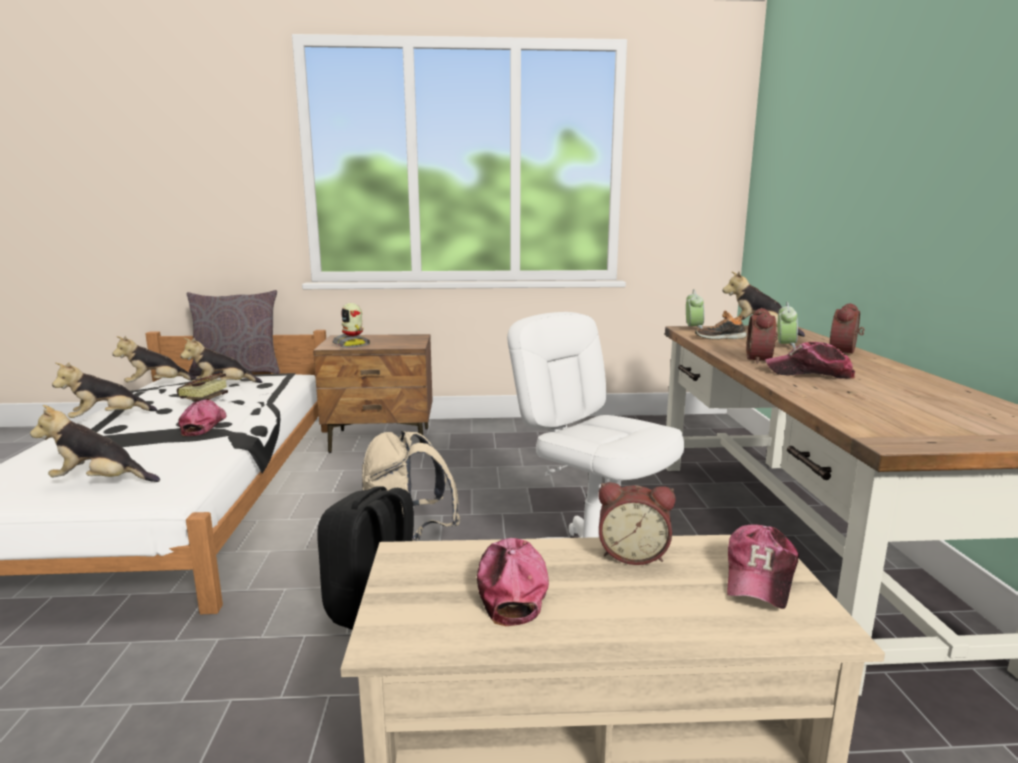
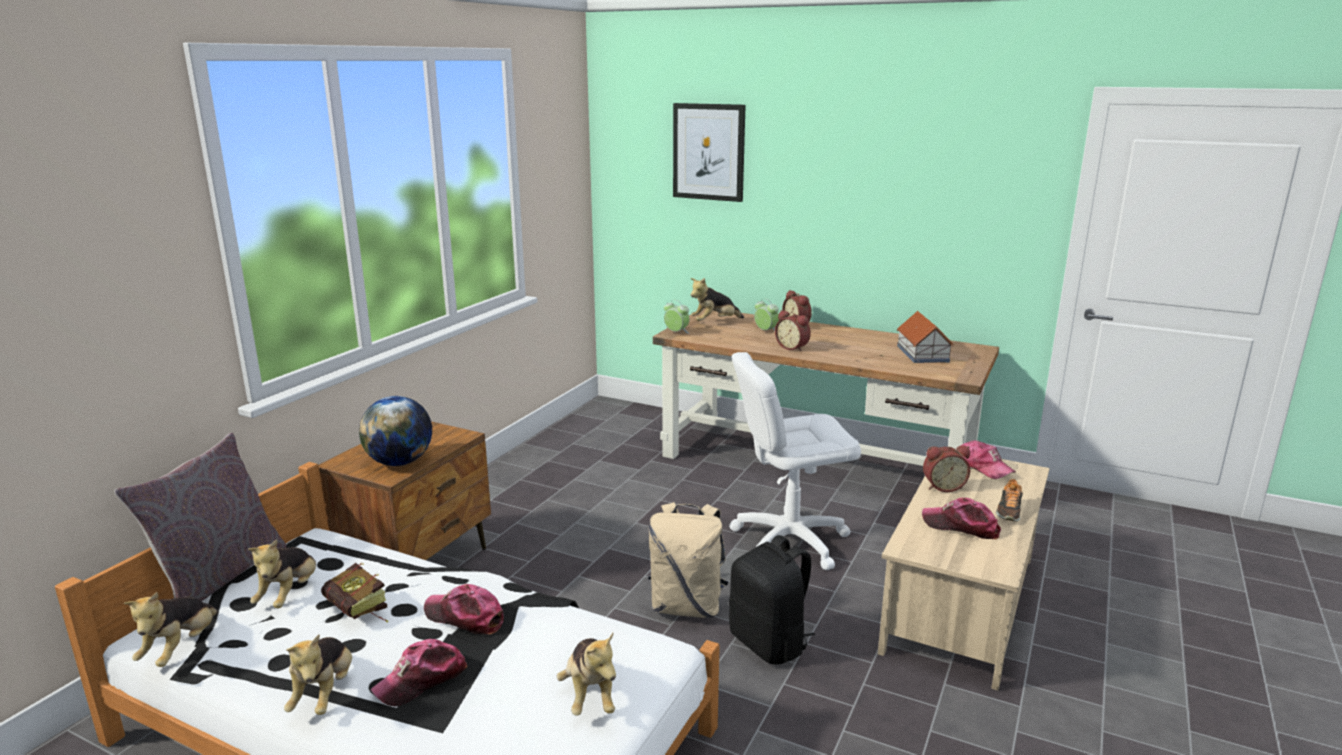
camera: 60 degrees left, 5 degrees up
plush toy [30,405,160,482] -> plush toy turned 45 degrees counterclockwise [557,633,616,716]
toy robot [332,303,371,348] -> globe [359,396,432,466]
alarm clock [598,482,675,565] -> alarm clock turned 45 degrees clockwise [923,446,970,492]
shoe [695,311,747,340] -> shoe moved to [996,479,1023,522]
cap [765,342,855,379] -> cap moved to [370,639,467,707]
none -> picture [673,103,746,202]
none -> toy house [897,311,954,363]

